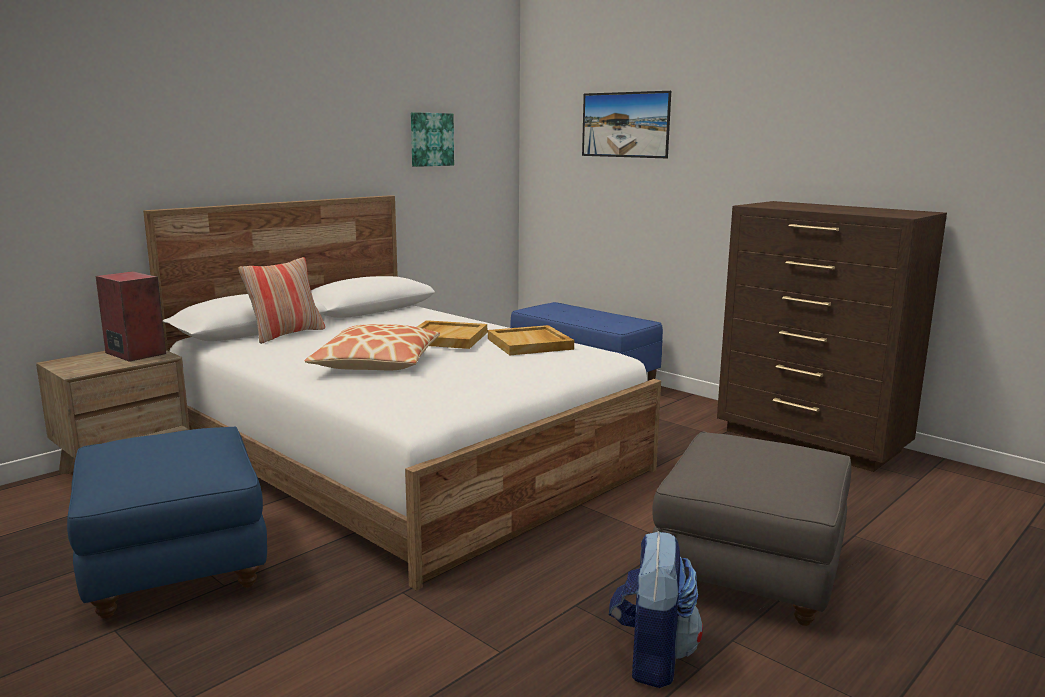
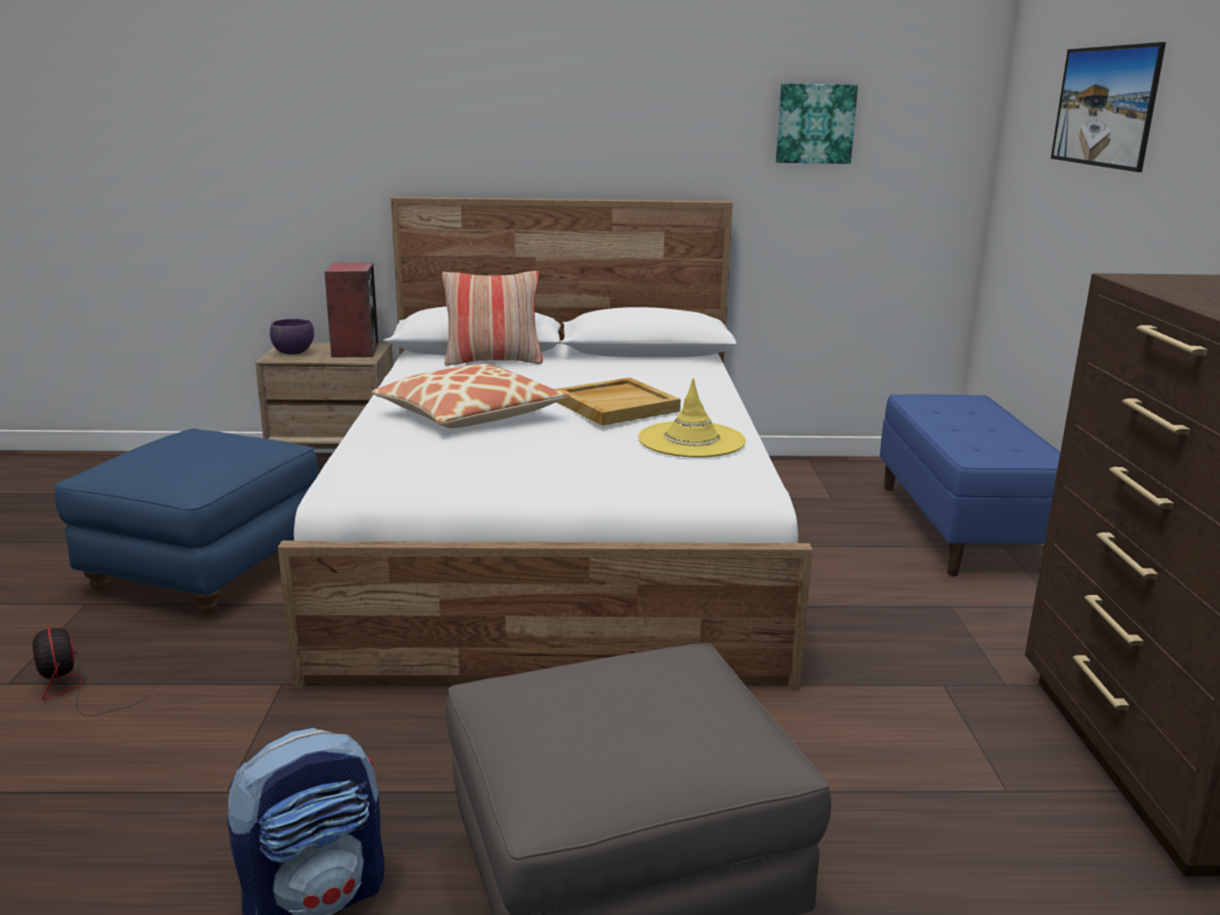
camera: 45 degrees right, 5 degrees up
beige tray [488,325,574,355] -> yellow hat [638,378,746,458]
none -> fan [32,627,194,716]
none -> purple bowl [270,319,314,355]

